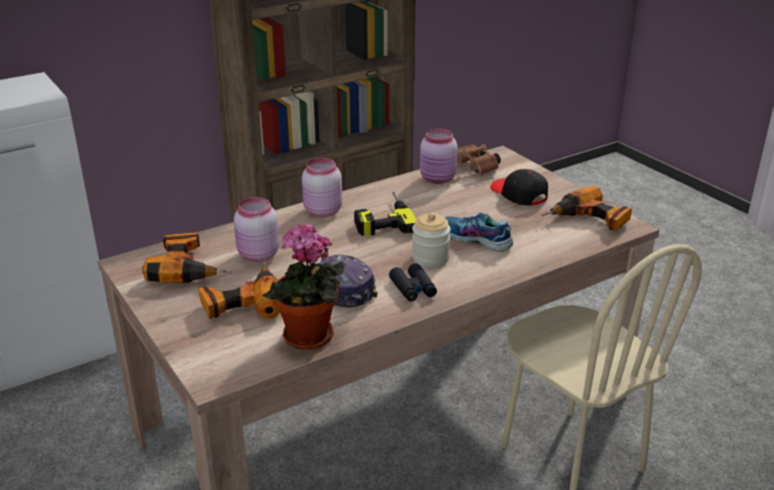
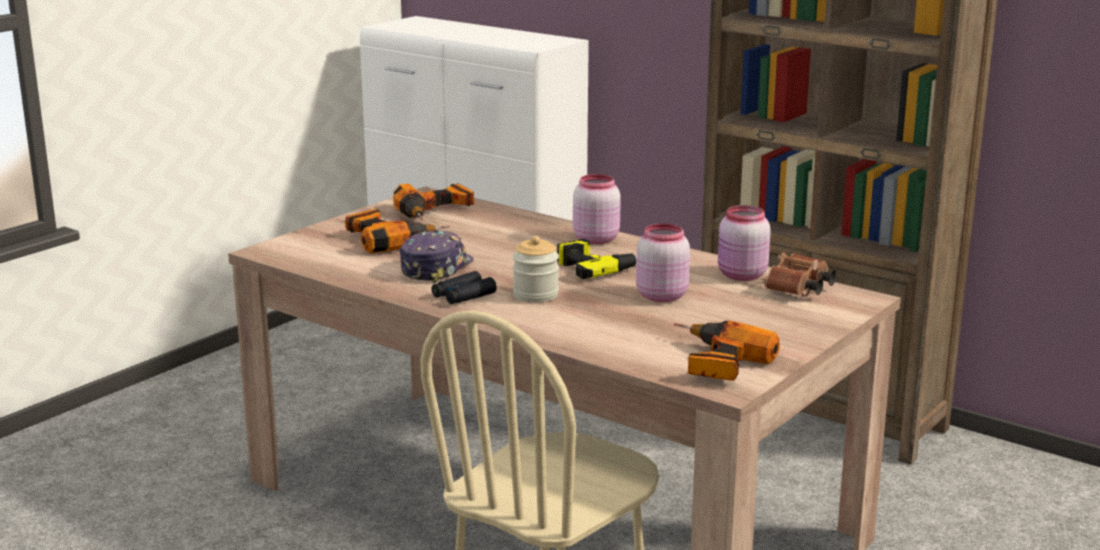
camera: 70 degrees right, 10 degrees down
pink jar [234,197,279,262] -> pink jar moved to [636,223,690,302]
potted plant [263,224,345,349] -> none
shoe [445,213,513,252] -> none
black cap [490,169,548,206] -> none

